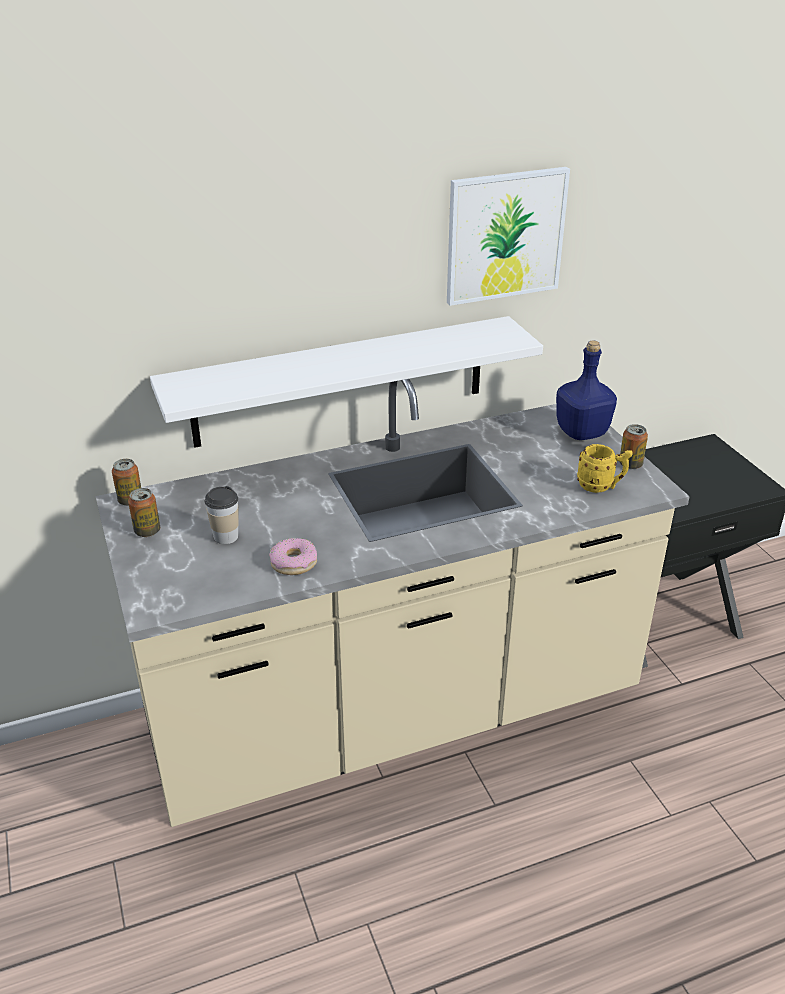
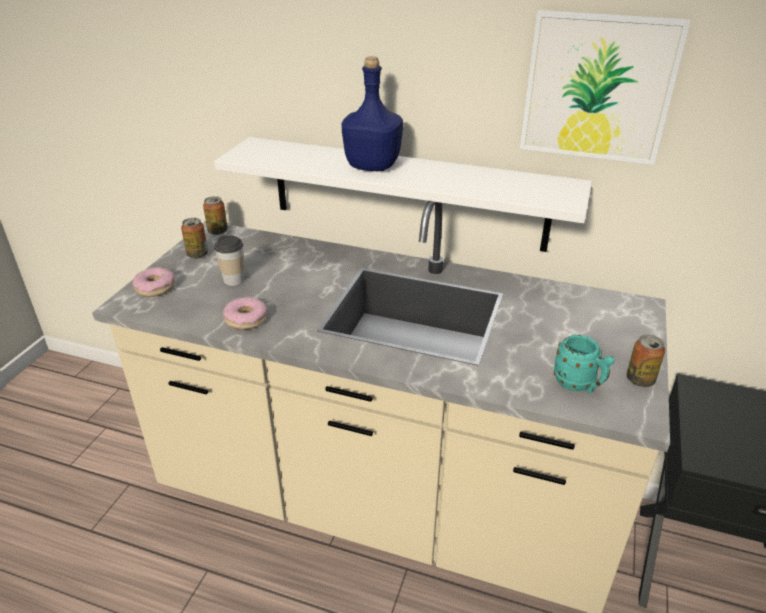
camera: 40 degrees right, 0 degrees up
blue bottle [556,341,617,440] -> blue bottle moved to [342,56,403,171]
yellow mug [577,444,633,493] -> turquoise mug [554,335,615,393]
none -> donut [132,267,175,297]

